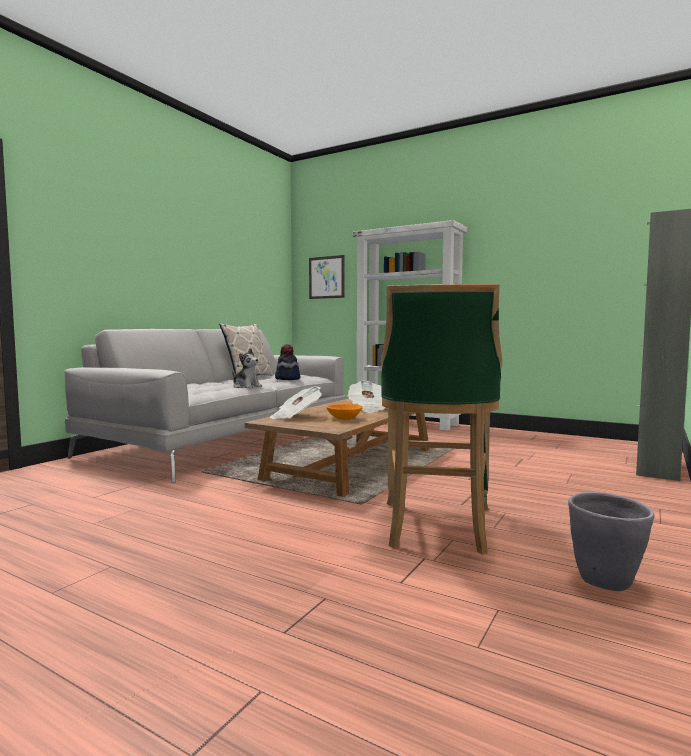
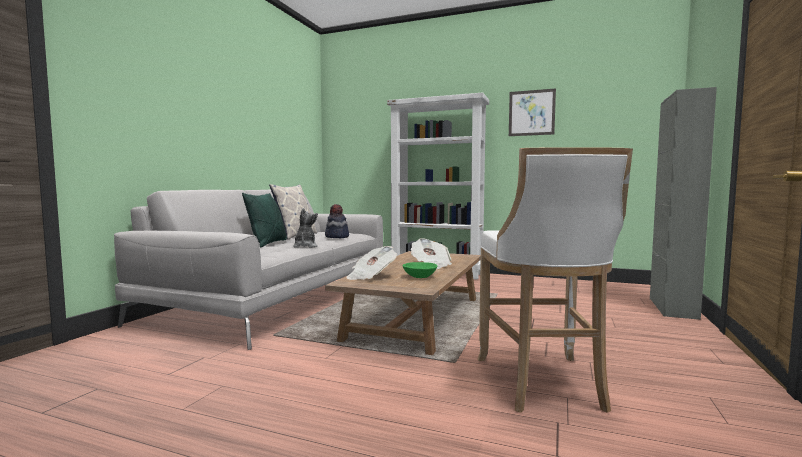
camera: 10 degrees left, 0 degrees up
plush toy [232,348,262,388] -> plush toy turned 120 degrees counterclockwise [293,208,318,248]
picture [309,255,344,299] -> picture moved to [509,88,556,136]
orange bowl [326,404,363,420] -> green bowl [403,262,437,278]
green stool [381,284,502,555] -> white stool [477,147,633,413]
grey planter [568,492,654,591] -> none
none -> green pillow [242,193,287,248]

